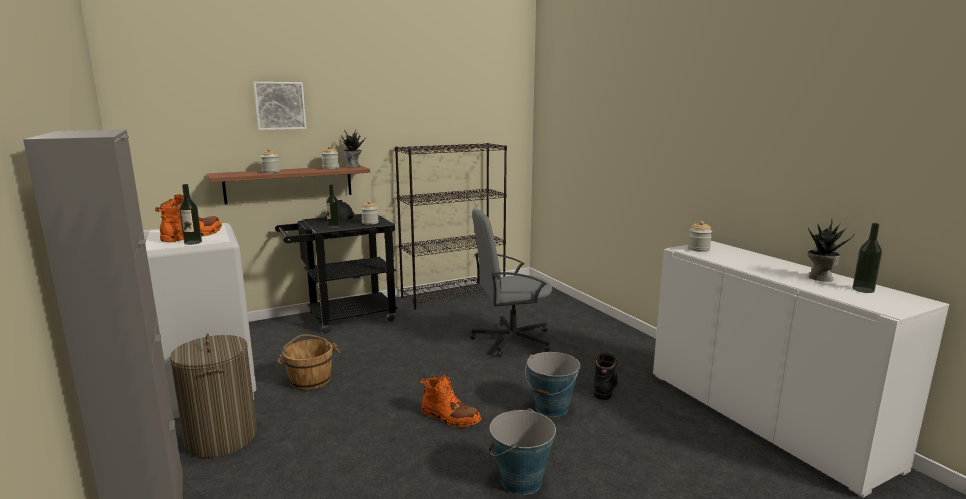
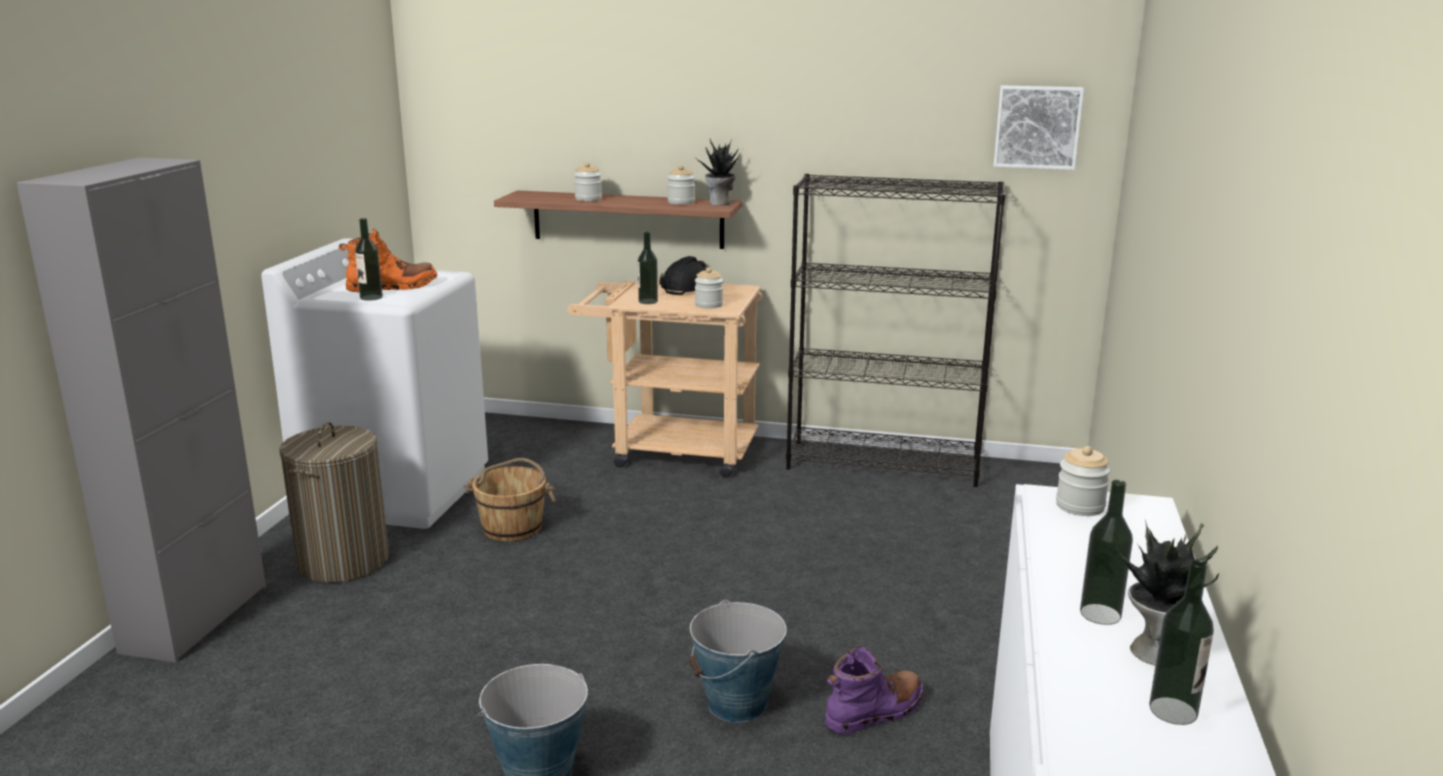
camera: 40 degrees right, 5 degrees up
picture [253,82,306,130] -> picture moved to [993,85,1084,170]
black cart [275,214,398,334] -> beige cart [567,280,762,478]
orange boot [419,374,482,428] -> none
grey office chair [470,209,552,357] -> none
black boot [594,353,618,400] -> purple boot [825,646,924,735]
none -> bottle [1080,480,1133,625]

